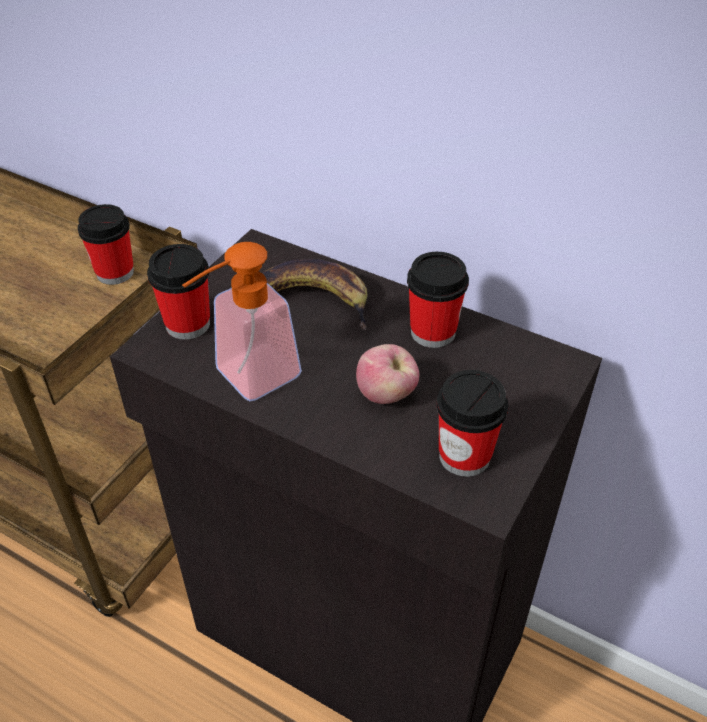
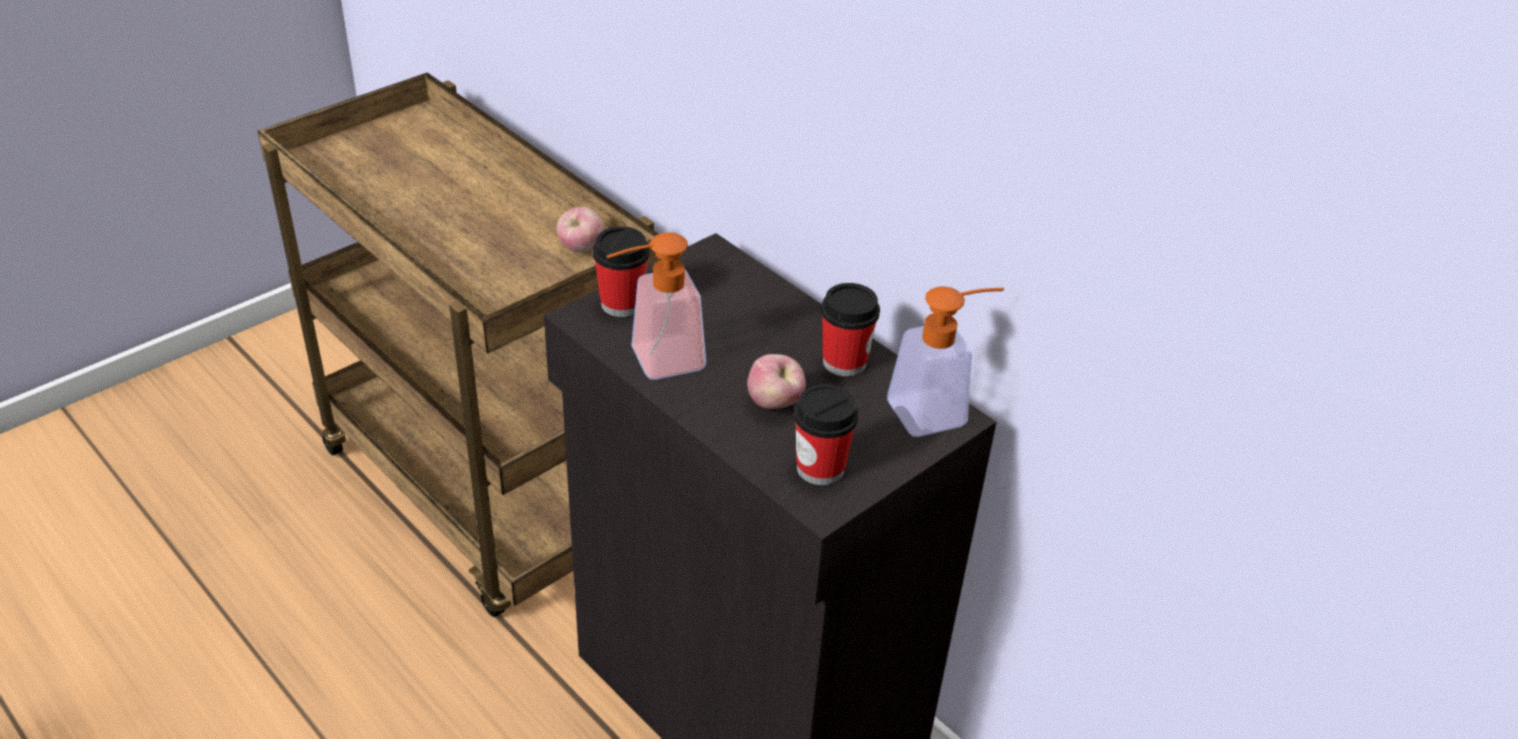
camera: 15 degrees right, 5 degrees down
cup [78,204,134,285] -> apple [556,207,604,253]
banana [262,259,367,330] -> none
none -> soap dispenser [887,286,1004,437]

